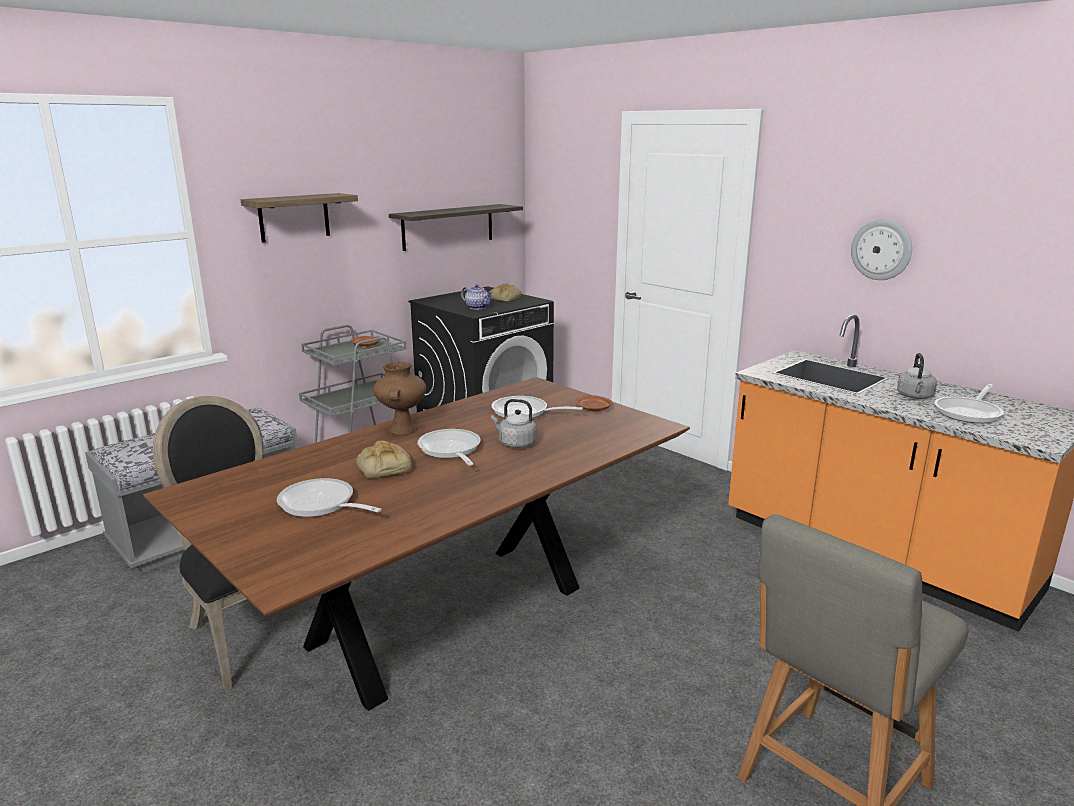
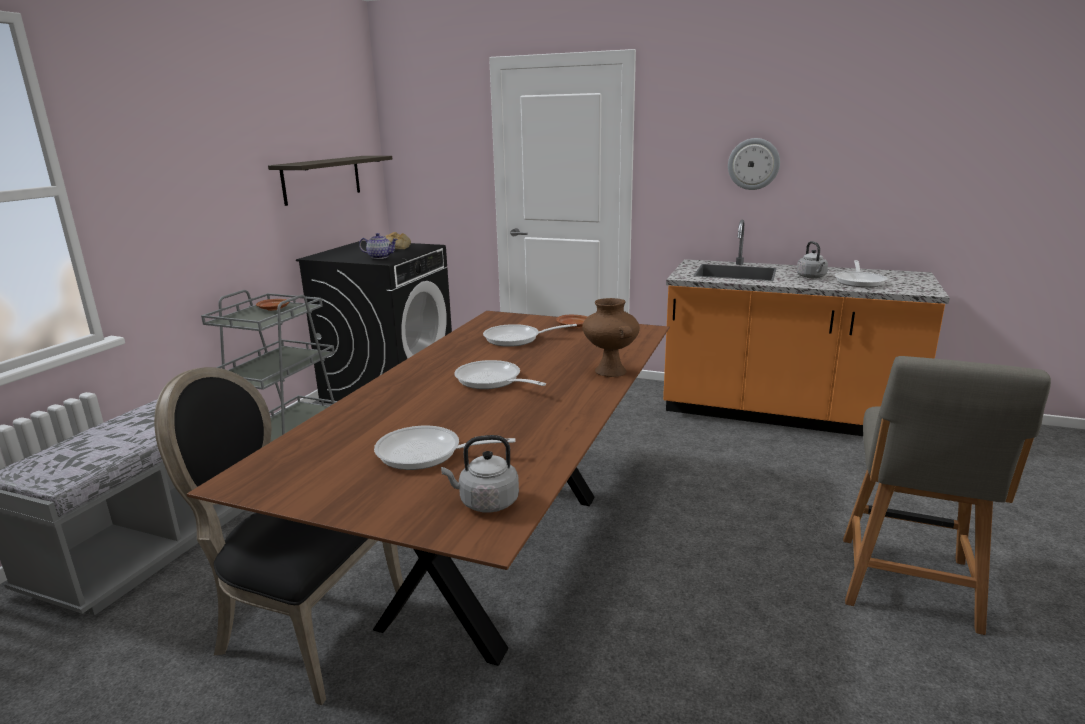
camera: 25 degrees left, 0 degrees up
shelf [241,193,358,243] -> none
bread [356,441,412,478] -> none
brown vase [373,362,426,435] -> brown vase moved to [582,298,640,377]
grey kettle [491,399,537,448] -> grey kettle moved to [441,435,519,513]

